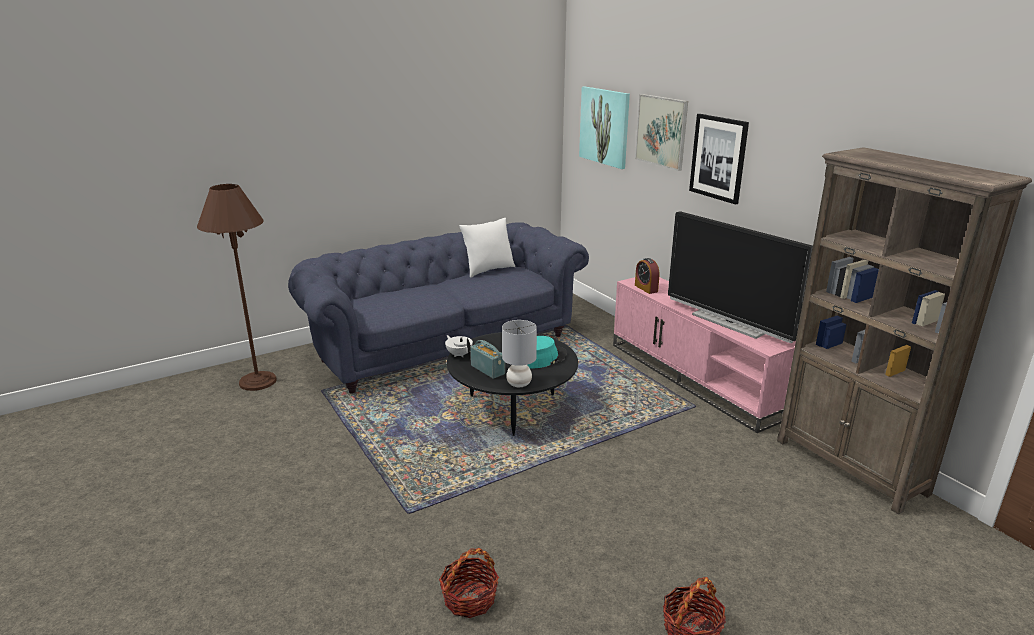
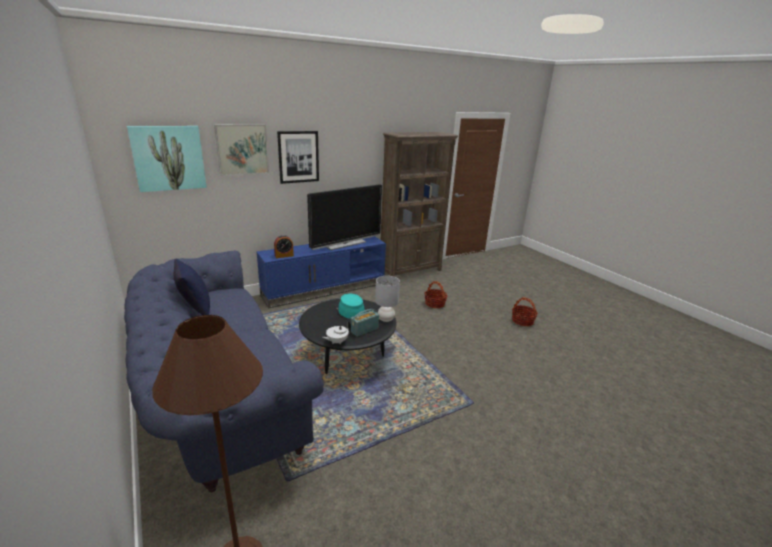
camera: 90 degrees left, 0 degrees up
basket [439,548,499,618] -> basket moved to [424,281,448,308]
white pillow [459,218,515,278] -> blue pillow [174,259,210,315]
pink tv stand [613,277,796,433] -> blue tv stand [256,236,386,308]

